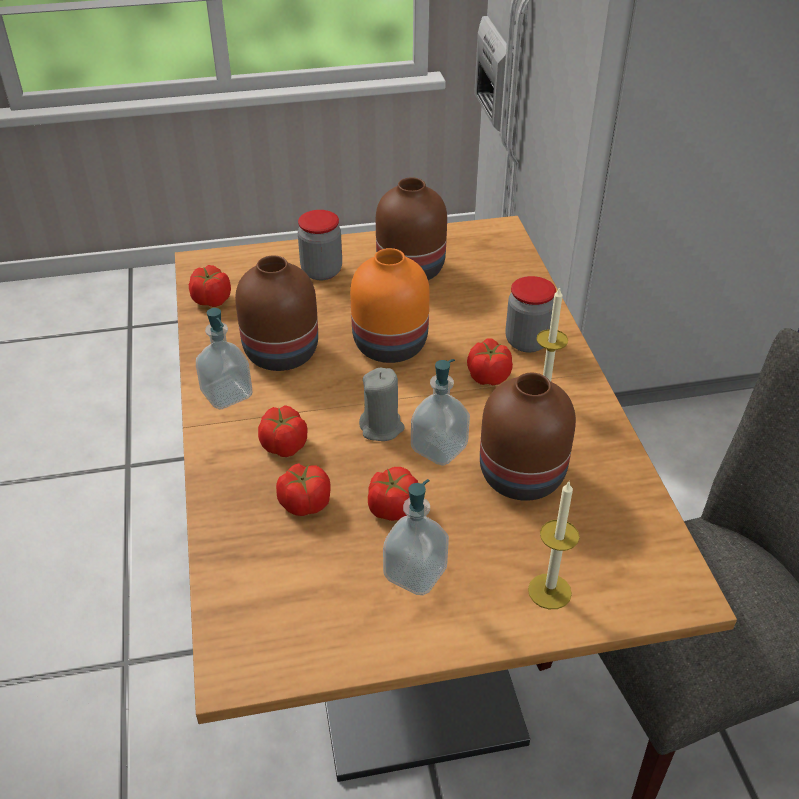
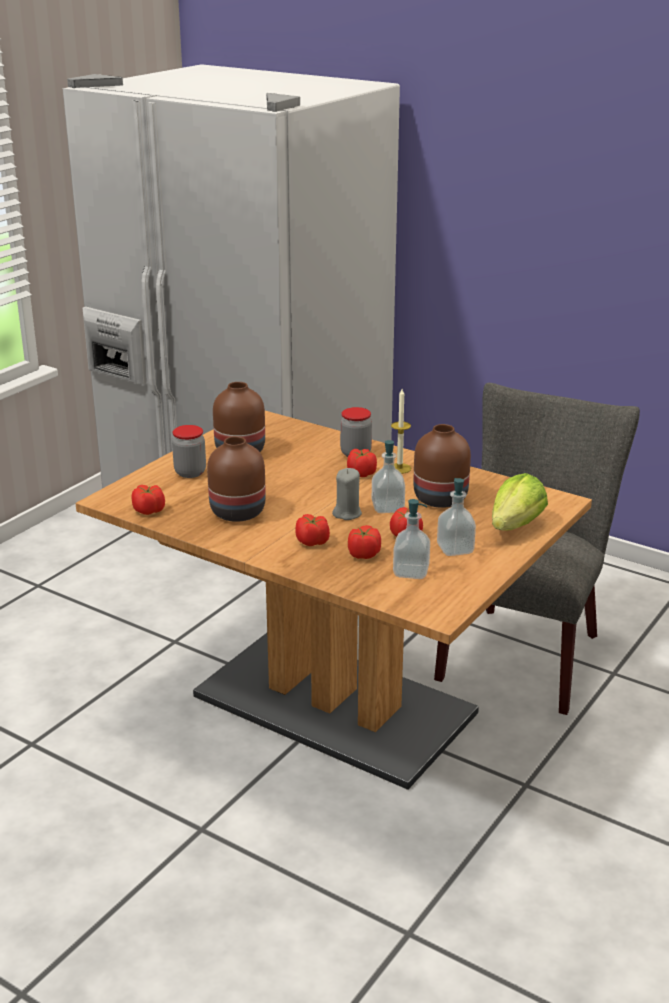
camera: 45 degrees left, 15 degrees down
soap dispenser [196,308,252,410] -> soap dispenser moved to [393,499,430,579]
orange vase [350,248,430,363] -> none
candle [528,482,579,609] -> lettuce [492,473,548,531]

